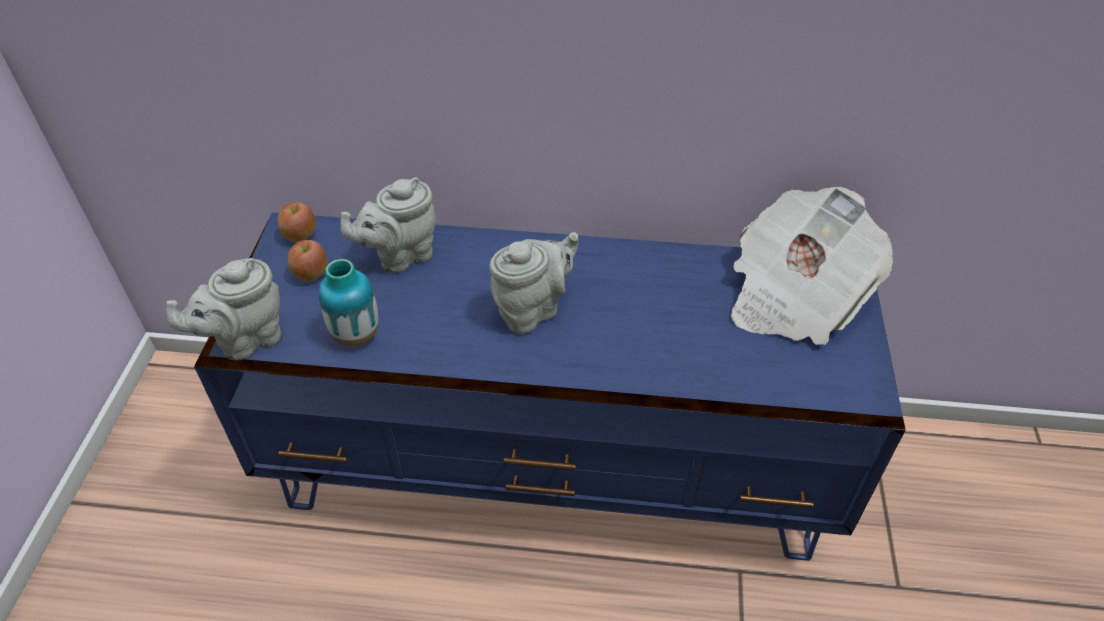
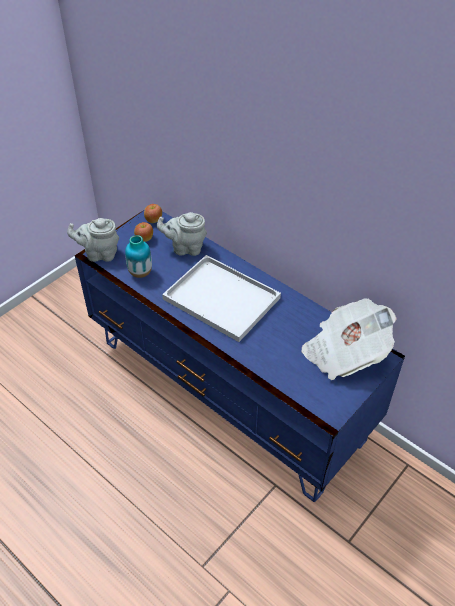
camera: 35 degrees right, 0 degrees up
grey teapot [489,232,579,334] -> white tray [162,255,281,342]

